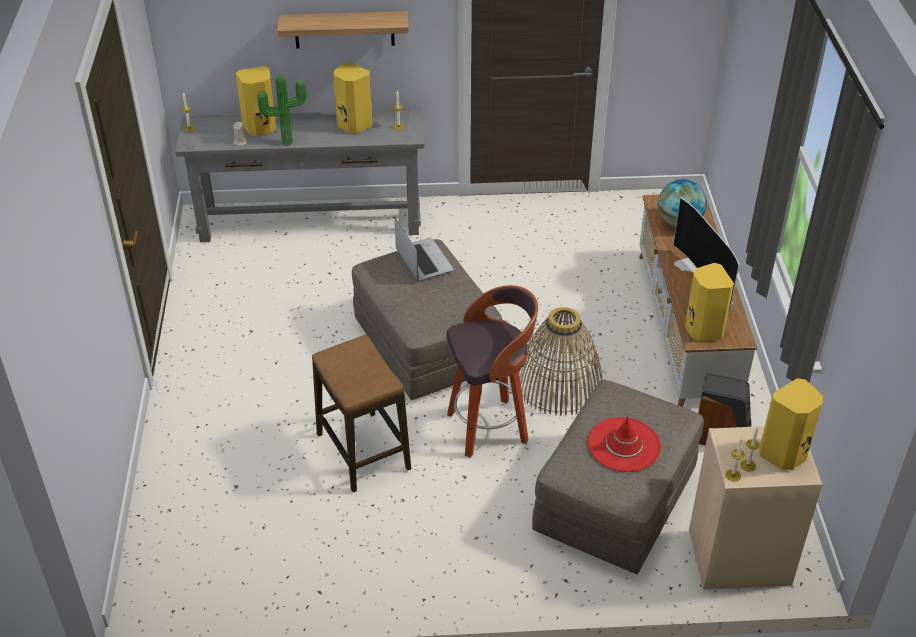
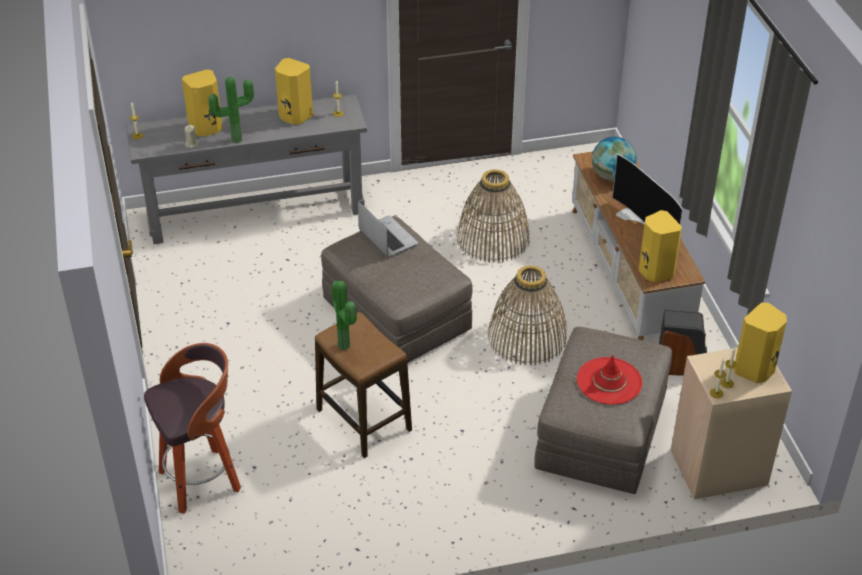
camera: 10 degrees left, 0 degrees up
shelf [277,11,409,48] -> none
stool [446,285,538,458] -> stool moved to [144,343,241,514]
none -> potted plant [332,281,357,350]
none -> basket [456,169,530,263]

